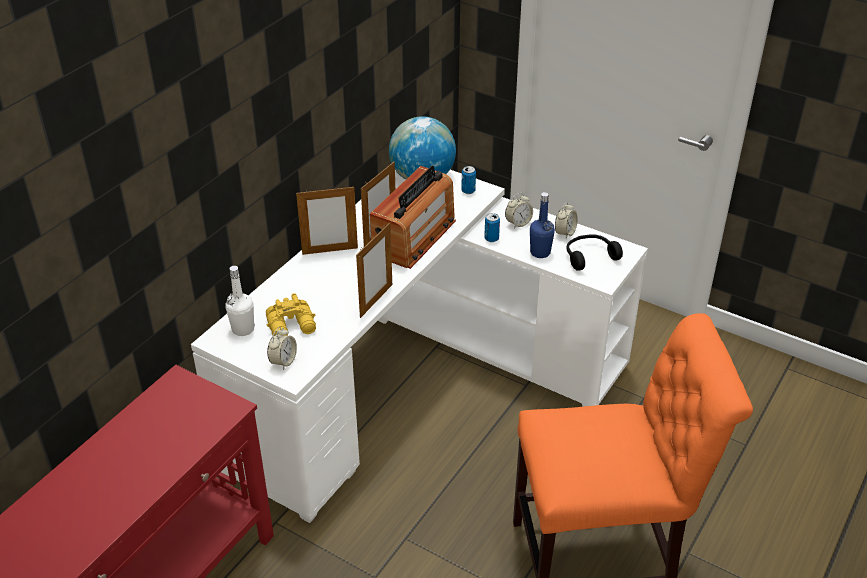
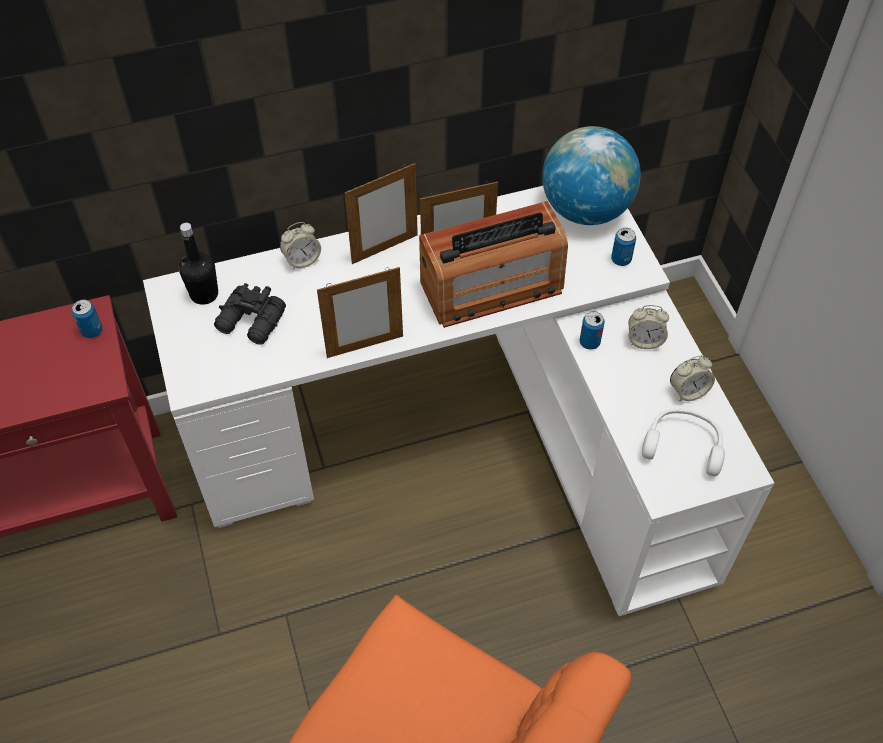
camera: 40 degrees right, 15 degrees up
white bottle [225,266,255,336] -> black bottle [179,223,218,305]
yellow binoculars [266,293,316,336] -> black binoculars [214,283,286,345]
alarm clock [267,327,297,370] -> alarm clock moved to [280,222,321,270]
picture frame [296,185,358,255] -> picture frame turned 60 degrees counterclockwise [345,163,418,264]
blue bottle [530,192,555,258] -> none
black headphones [566,234,623,271] -> white headphones [642,409,725,476]
none -> can [72,300,103,338]

